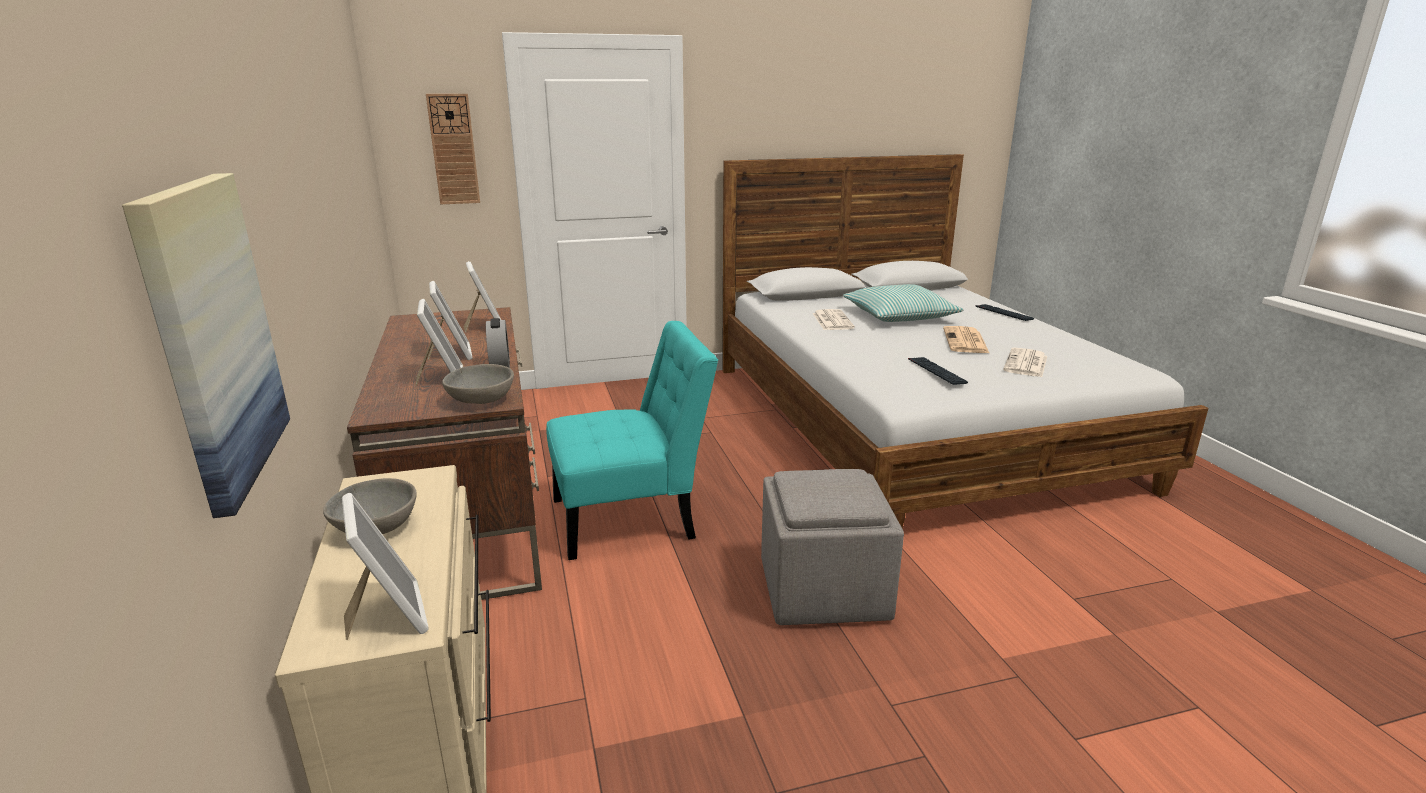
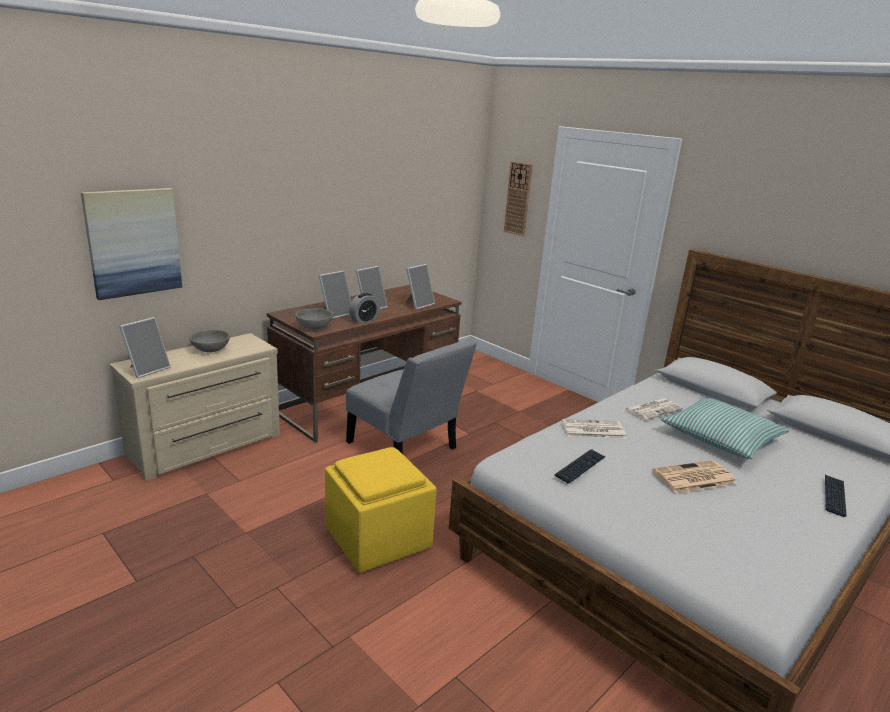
camera: 60 degrees right, 0 degrees up
turquoise chair [546,321,718,560] -> grey chair [346,339,477,453]
grey ottoman [761,469,904,625] -> yellow ottoman [325,447,437,572]
newspaper [1003,348,1047,377] -> newspaper moved to [562,419,627,439]

